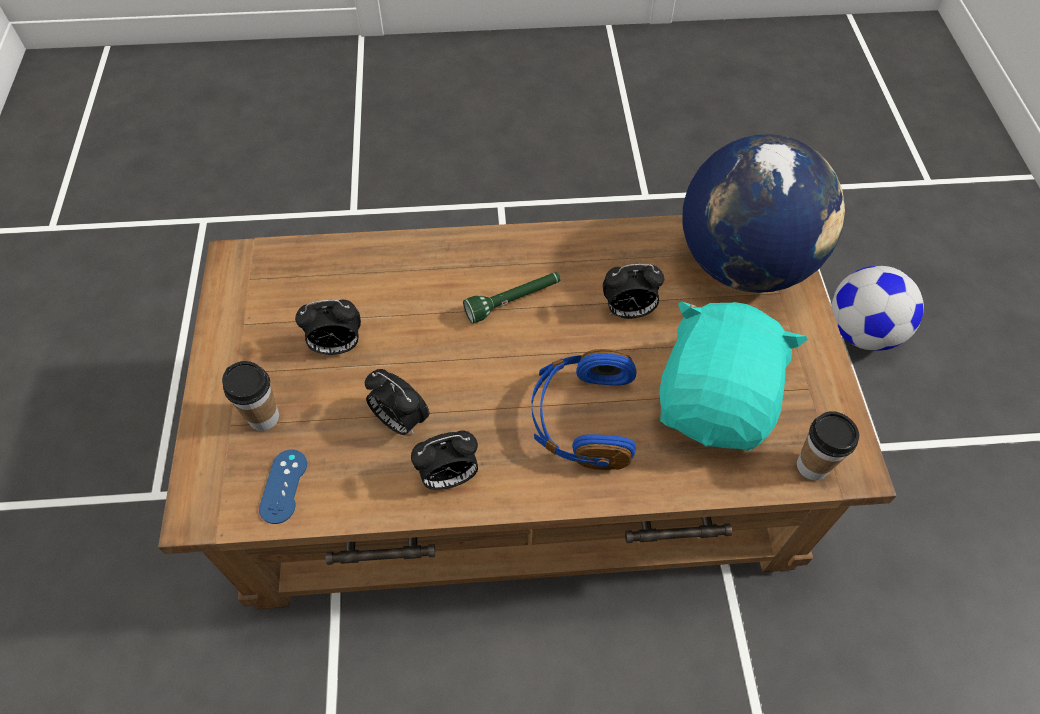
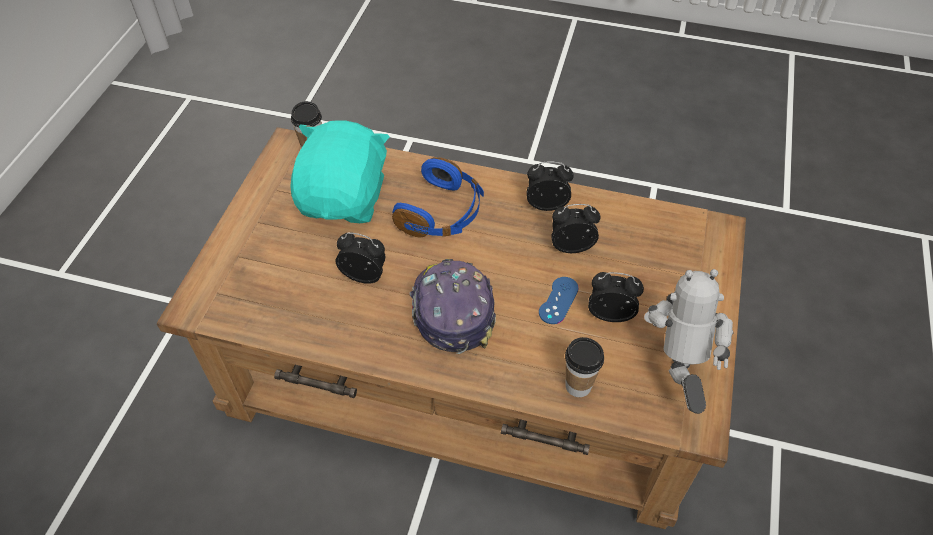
camera: 160 degrees left, 5 degrees down
cup [222,361,279,431] -> cup moved to [565,337,604,397]
blue game controller [259,450,307,524] -> blue game controller moved to [539,277,579,324]
alarm clock [365,369,430,435] -> alarm clock turned 60 degrees counterclockwise [551,204,601,253]
green flashlight [463,272,561,323] -> cap [409,259,496,354]
turquoise plush toy [660,301,808,451] -> turquoise plush toy turned 150 degrees clockwise [290,121,389,223]
globe [683,134,845,293] -> none
football [831,266,924,351] -> none
none -> toy robot [644,269,733,414]

